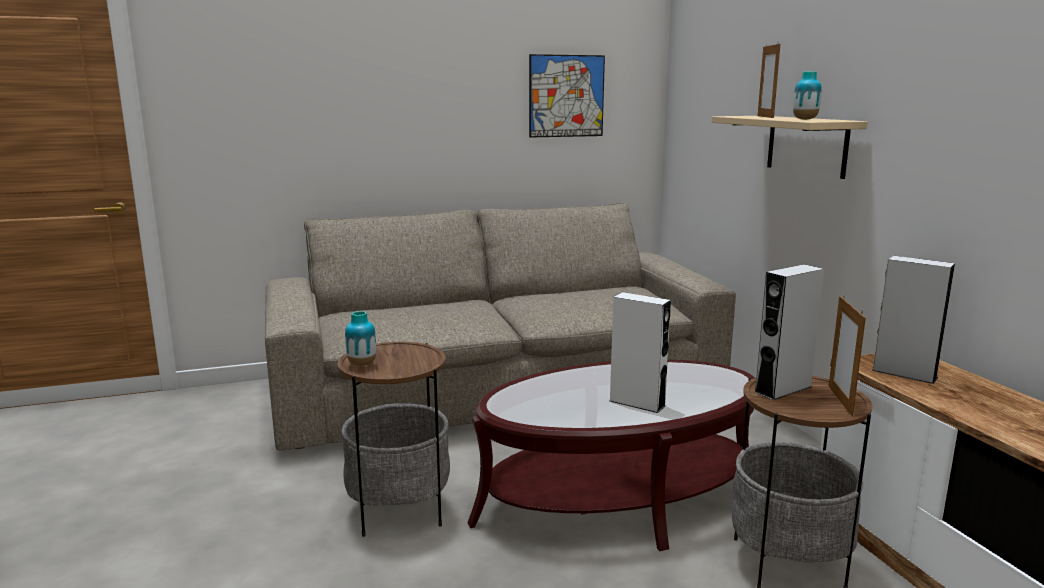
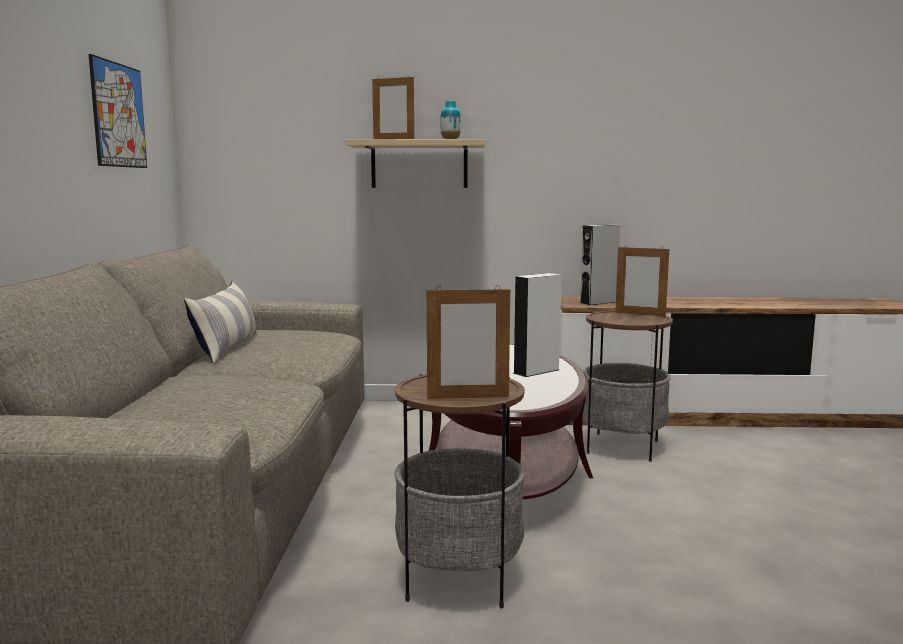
camera: 70 degrees left, 5 degrees down
vase [345,311,376,366] -> picture frame [427,285,510,399]
grey speaker [755,264,824,400] -> none
none -> pillow [184,280,257,363]

